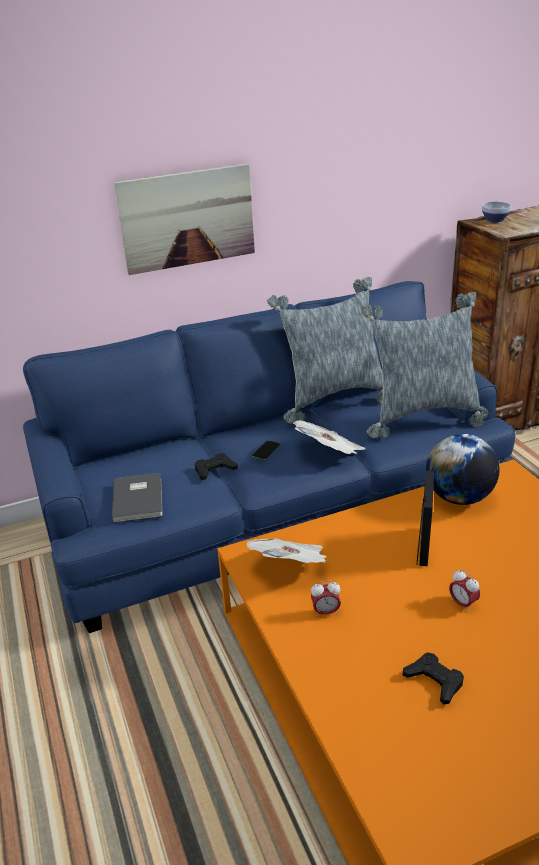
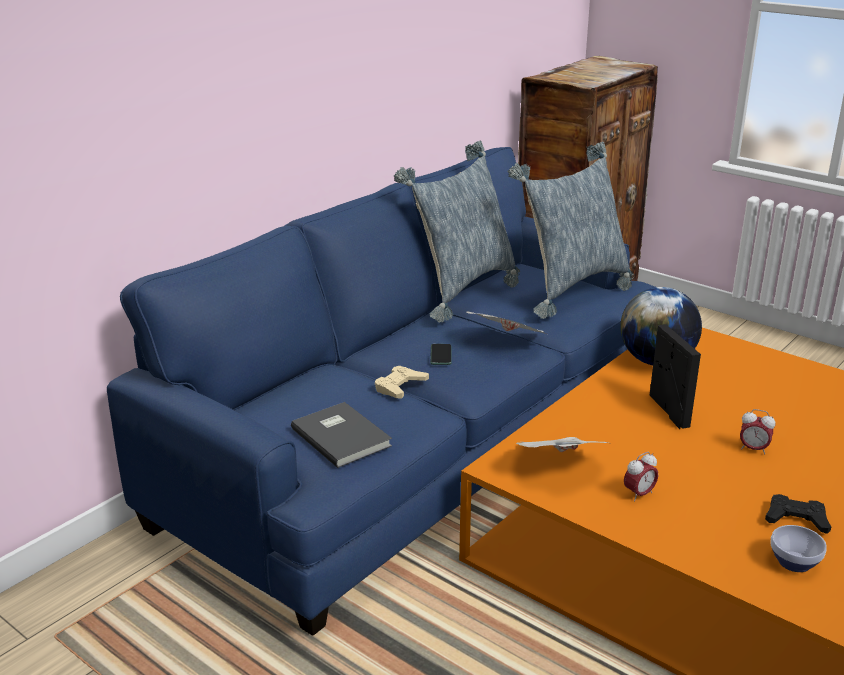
camera: 30 degrees left, 5 degrees down
picture [114,163,255,275] -> none
black game controller [195,453,238,480] -> beige game controller [375,366,429,398]
bowl [482,201,511,222] -> bowl moved to [770,525,827,572]

